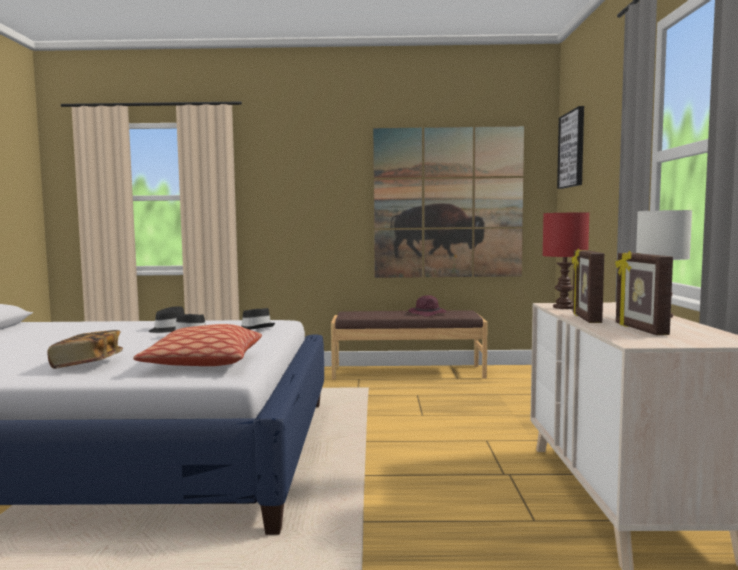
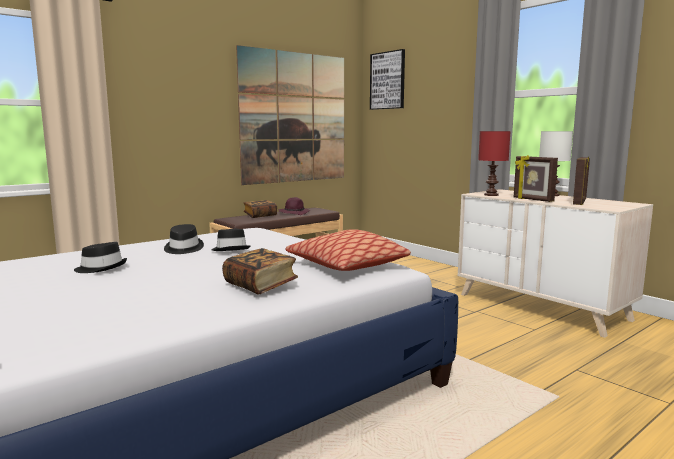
camera: 40 degrees left, 5 degrees up
black hat [241,308,275,330] -> black hat moved to [74,242,127,273]
picture frame [615,251,673,335] -> picture frame turned 105 degrees counterclockwise [573,156,590,205]
none -> book [243,200,277,218]

